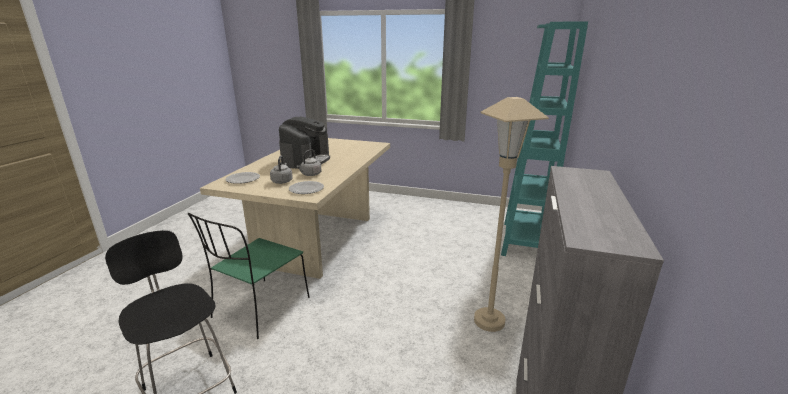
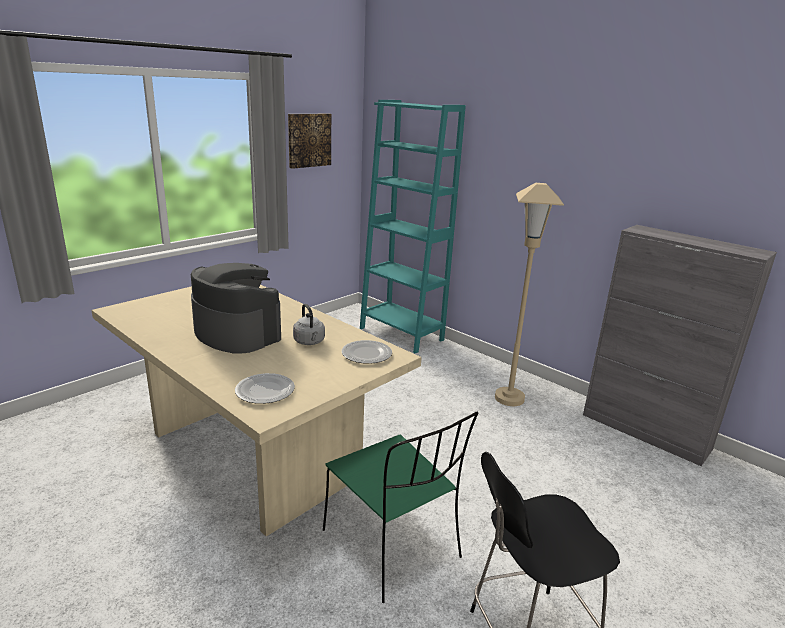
camera: 65 degrees left, 0 degrees up
grey kettle [270,156,293,184] -> none
none -> picture [288,114,331,169]

